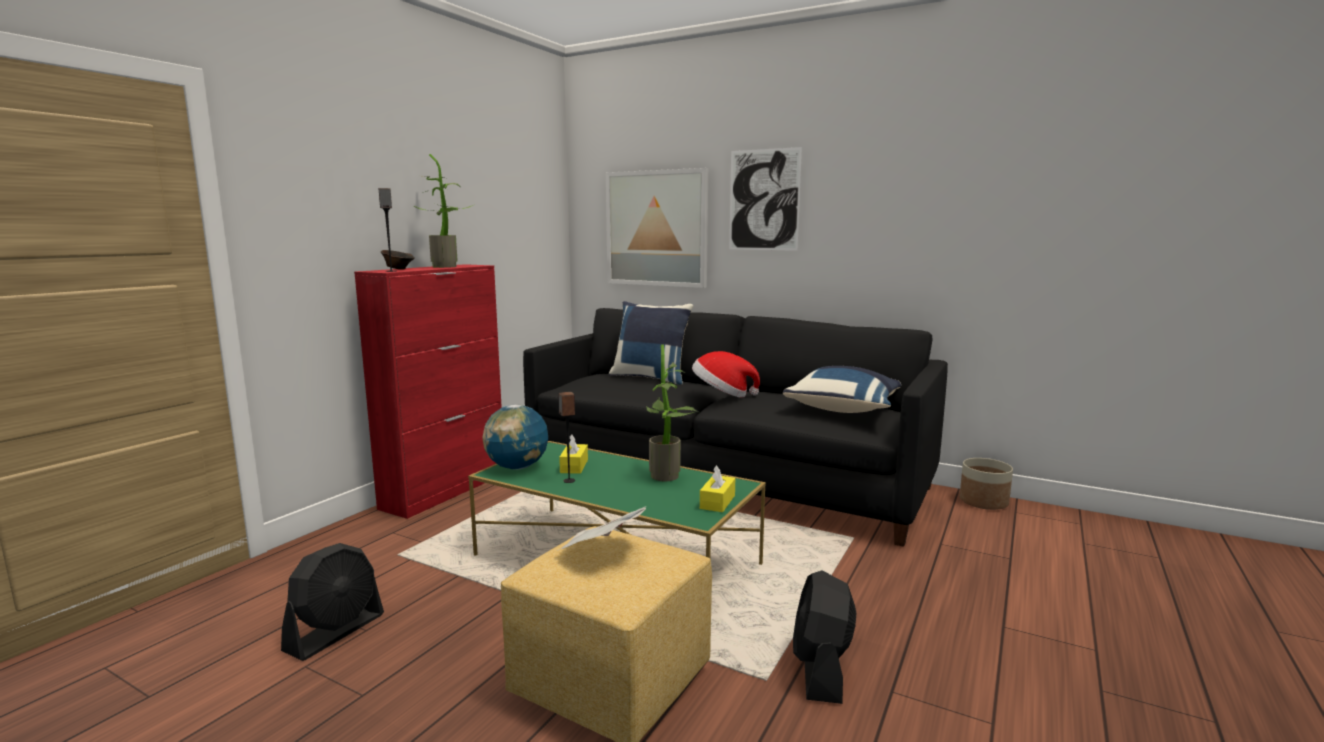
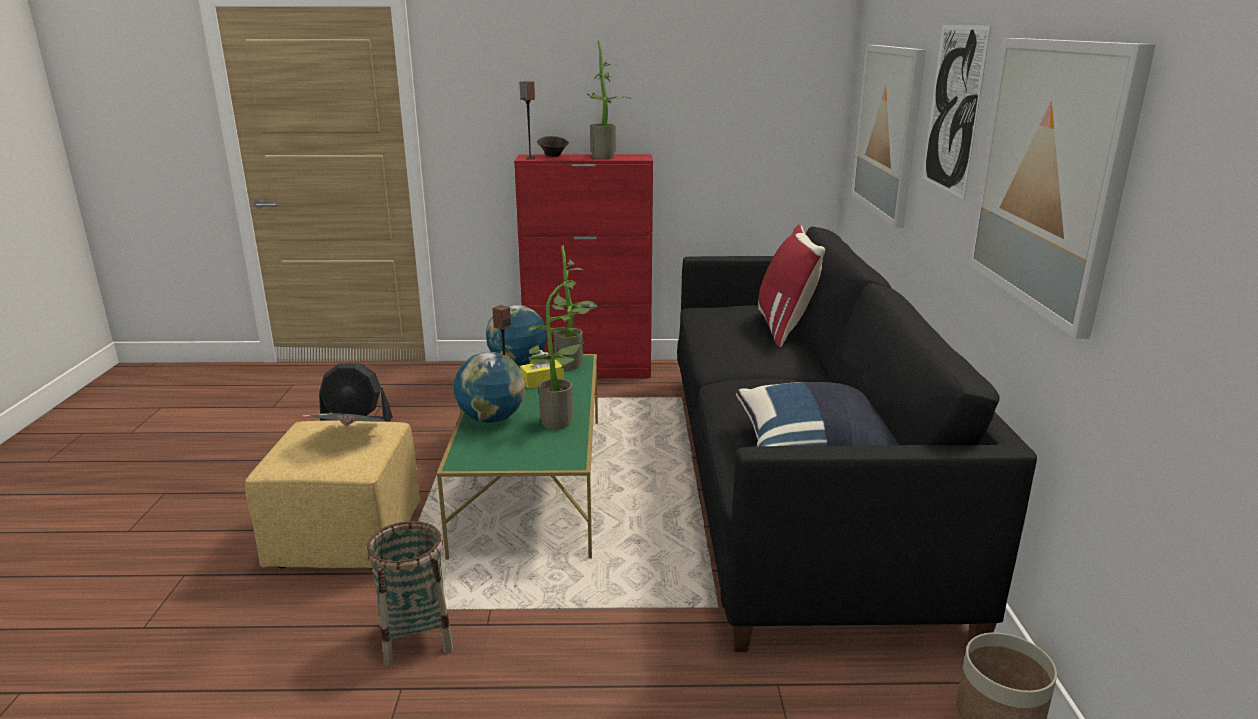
camera: 60 degrees right, 10 degrees up
blue pillow [609,301,693,385] -> red pillow [758,225,825,347]
hat [692,351,760,397] -> none
yellow tissue box [700,465,735,512] -> none
black fan [793,570,856,704] -> basket [366,521,453,666]
none -> globe [454,352,525,423]
none -> potted plant [550,245,600,370]
none -> picture [967,38,1156,339]

